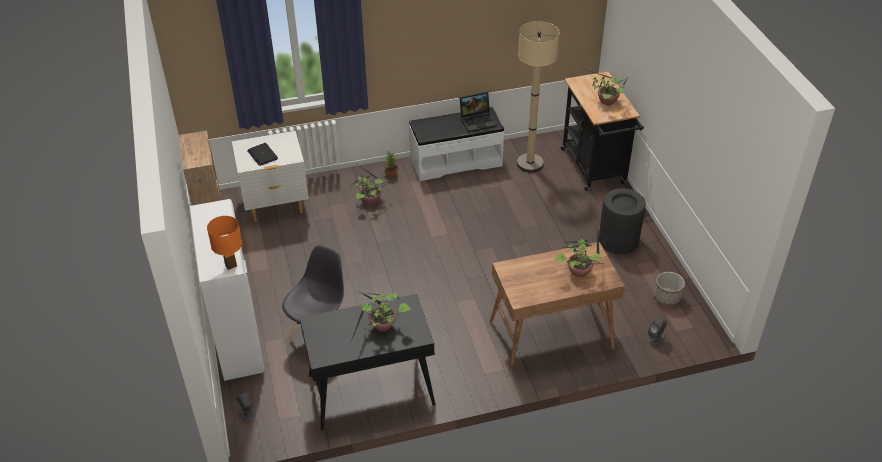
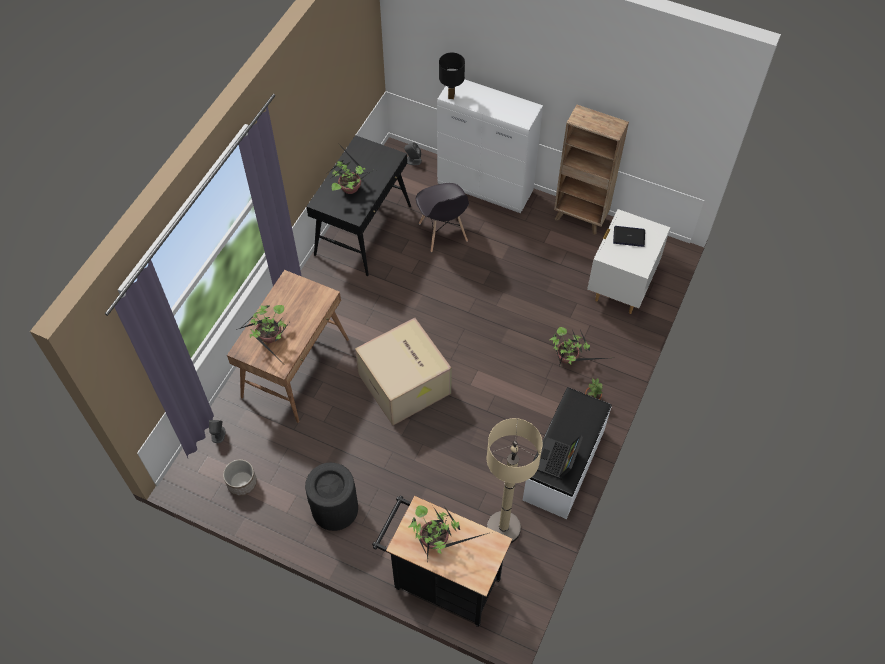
camera: 130 degrees right, 15 degrees up
orange table lamp [207,216,242,270] -> black table lamp [439,53,465,99]
none -> cardboard box [355,318,452,426]

